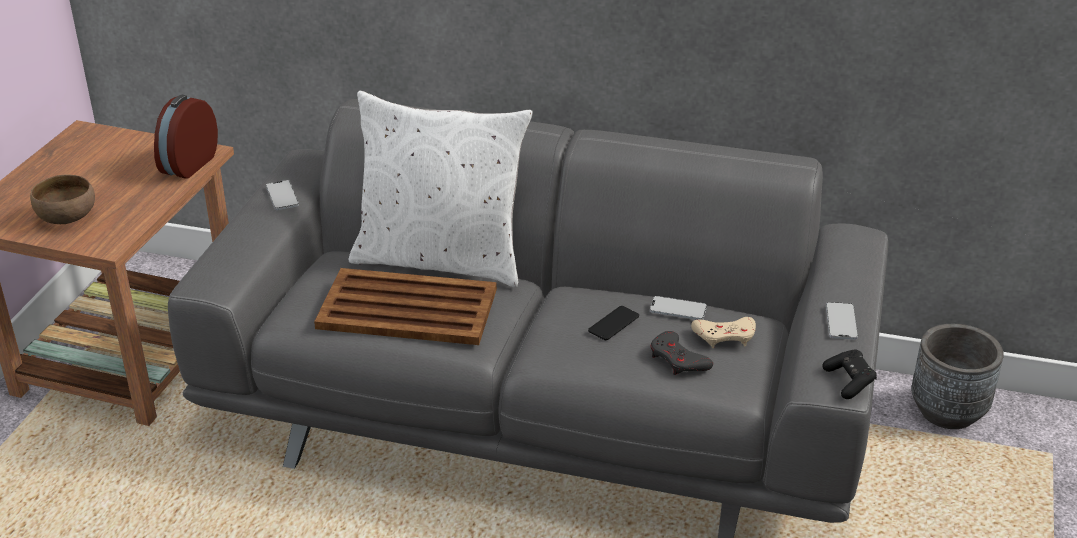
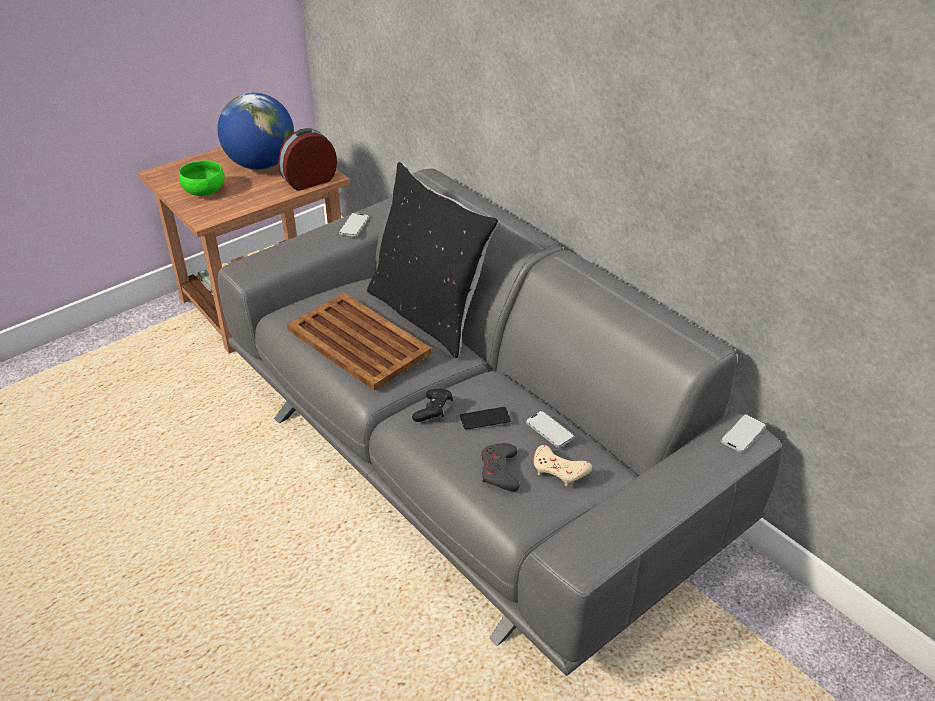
camera: 35 degrees right, 5 degrees up
brown bowl [30,174,95,224] -> green bowl [179,160,225,196]
white pillow [349,91,533,287] -> black pillow [367,162,499,358]
black game controller [822,350,877,399] -> black game controller moved to [412,389,453,422]
phone [826,302,858,340] -> phone moved to [721,414,766,453]
grey planter [911,324,1004,429] -> none
none -> globe [217,93,294,170]

